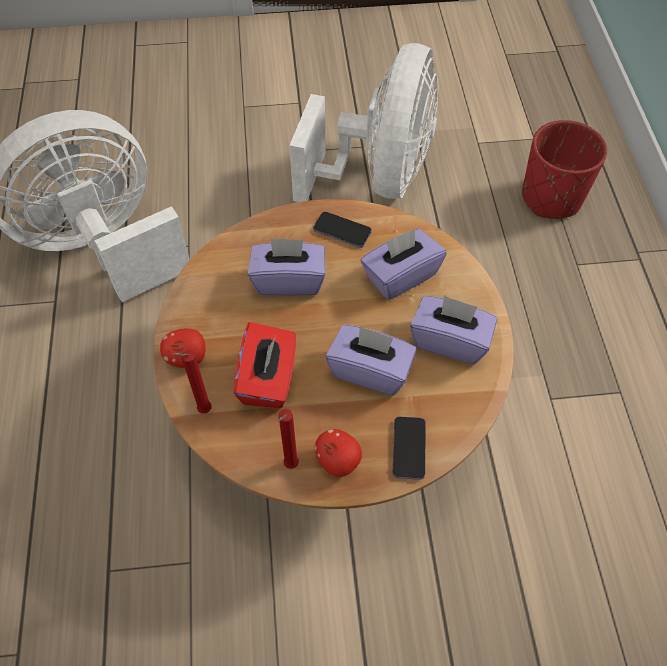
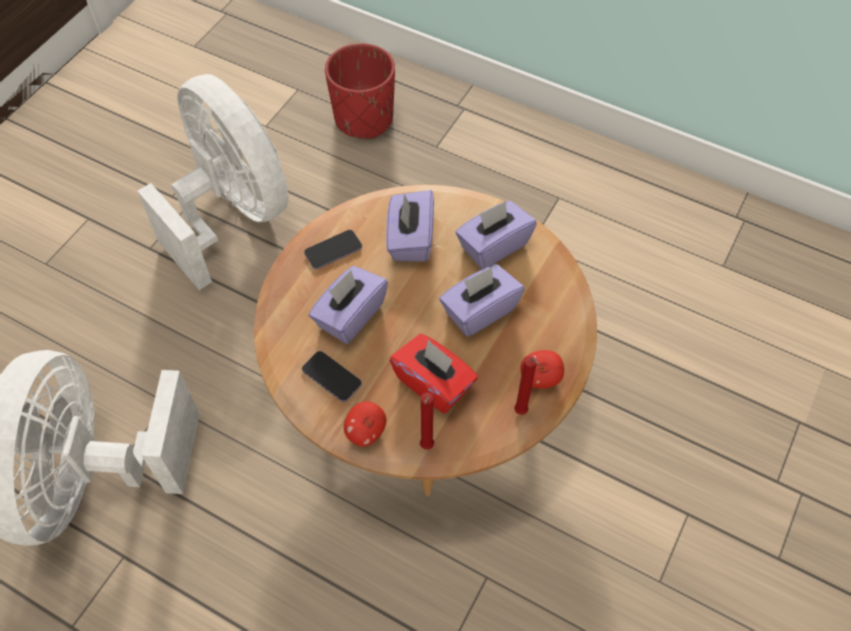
camera: 55 degrees left, 0 degrees up
phone [393,416,426,480] -> phone moved to [302,351,362,402]

